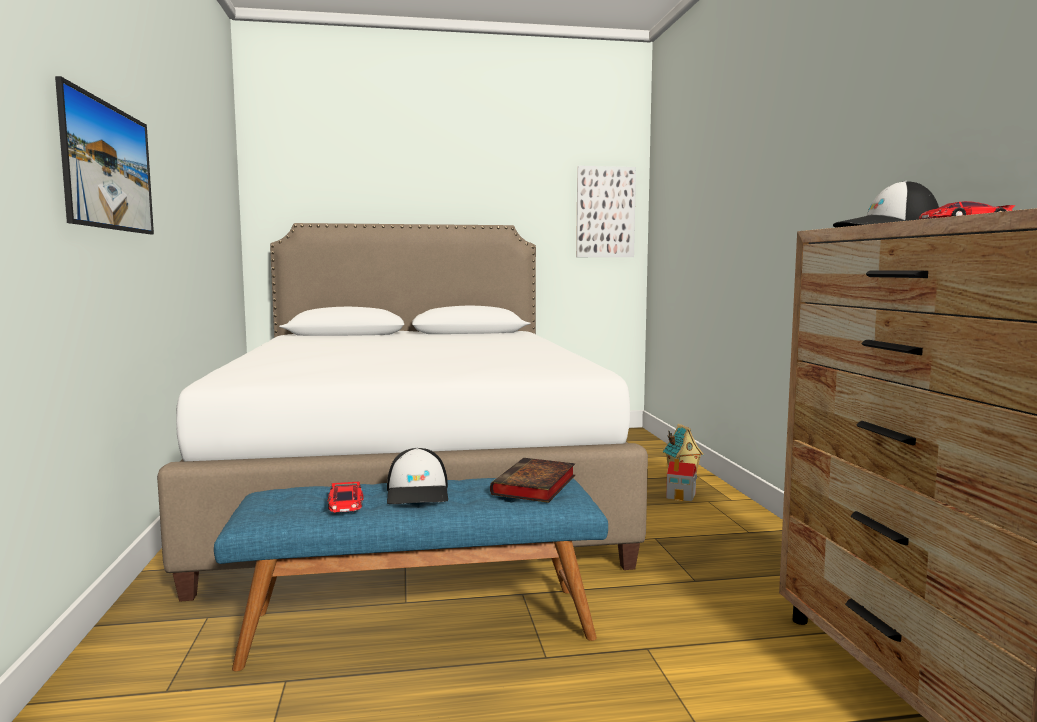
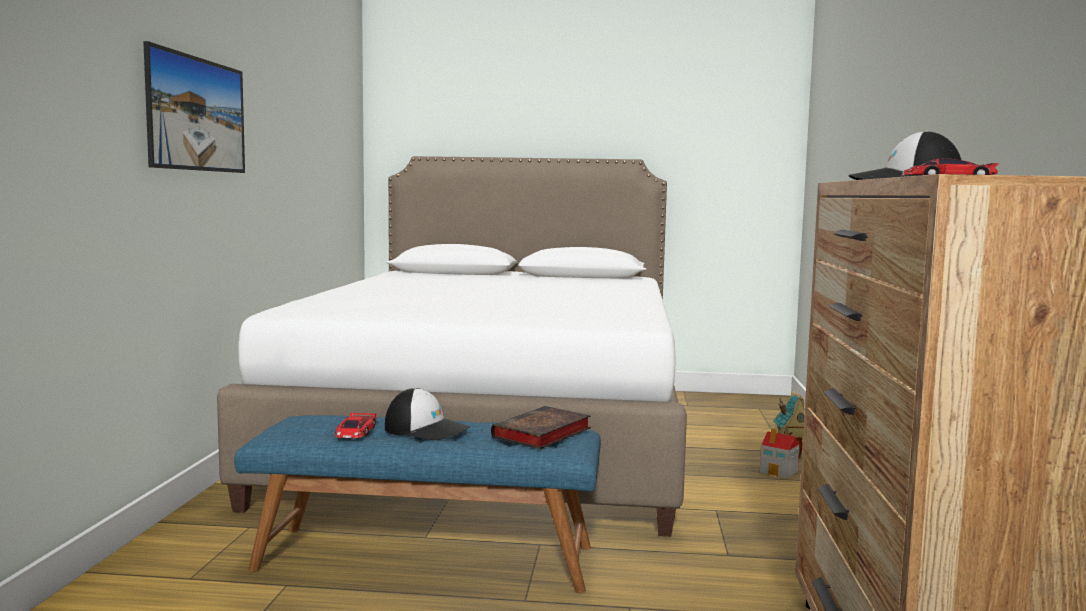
camera: 15 degrees right, 0 degrees up
cap [387,448,448,504] -> cap turned 75 degrees counterclockwise [385,388,470,440]
picture [576,166,636,257] -> none

